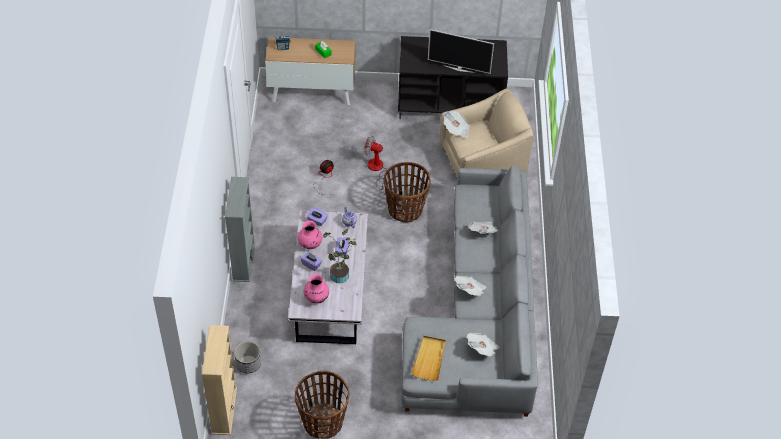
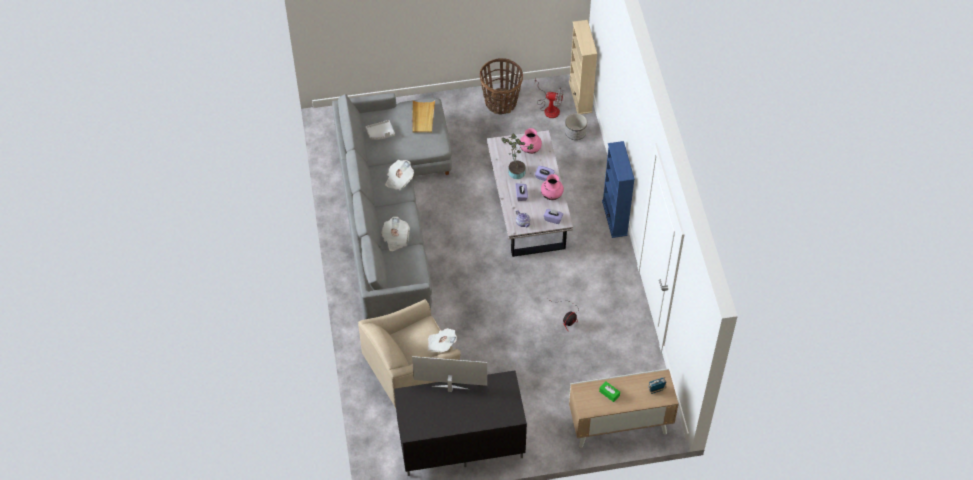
camera: 170 degrees right, 5 degrees up
grey bookcase [225,177,255,282] -> blue bookcase [602,141,635,238]
fan [364,136,388,190] -> fan moved to [535,77,563,118]
basket [384,162,431,222] -> none
newspaper [467,333,500,357] -> grey tray [366,120,395,140]

